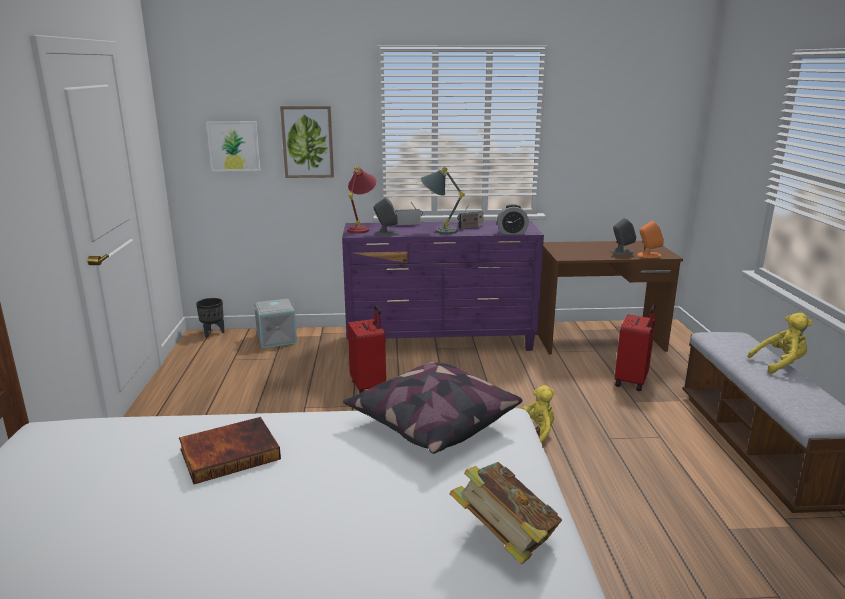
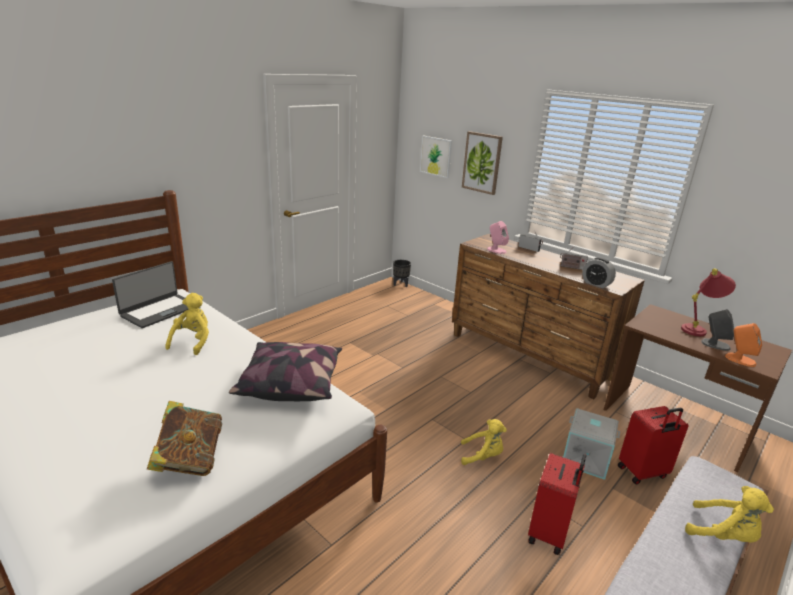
camera: 45 degrees right, 5 degrees up
book [179,417,281,484] -> yellow plush toy [165,293,209,355]
grey storage box [254,299,297,348] -> grey storage box moved to [563,408,620,480]
purple dresser [342,221,544,351] -> brown dresser [452,234,645,399]
red table lamp [347,166,376,234] -> red table lamp moved to [681,268,736,336]
red suitcase [348,305,386,394] -> red suitcase moved to [528,453,586,555]
grey speaker [374,198,399,236] -> pink speaker [487,221,509,254]
grey table lamp [421,167,465,234] -> none
none -> laptop [112,261,189,328]

